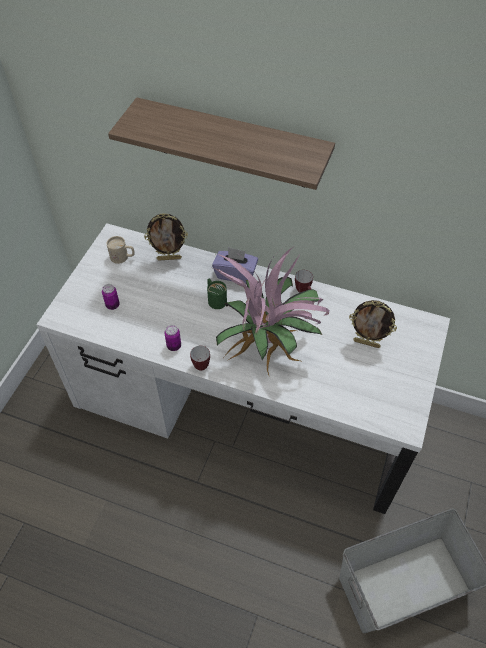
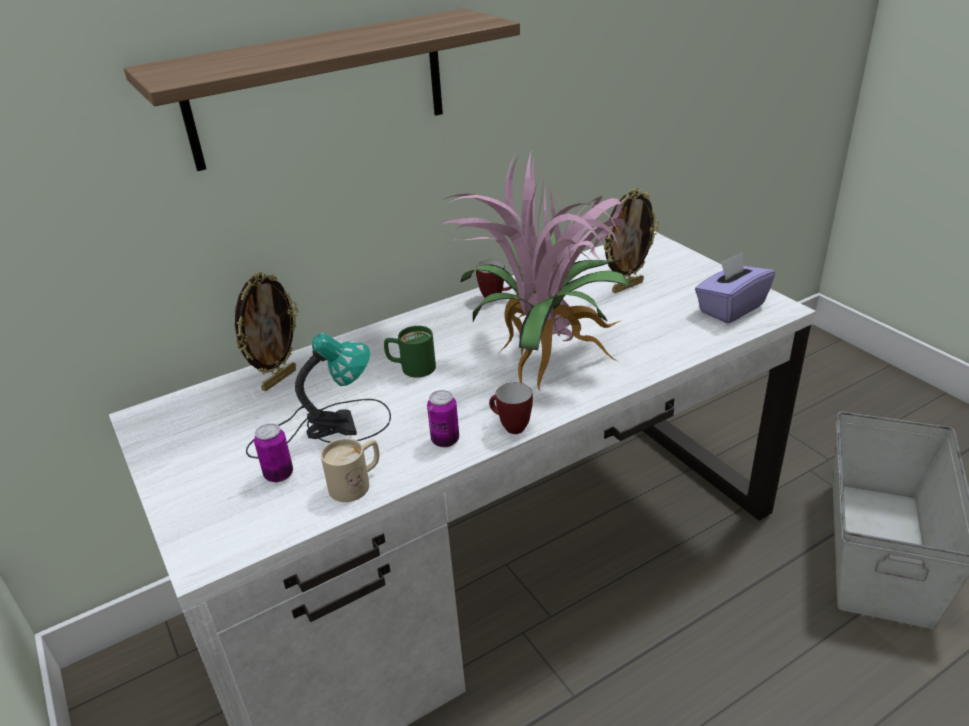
camera: 50 degrees left, 20 degrees down
beige mug [106,236,135,264] -> beige mug moved to [321,438,379,502]
purple tissue box [212,247,258,284] -> purple tissue box moved to [695,252,775,324]
none -> table lamp [246,333,391,458]

